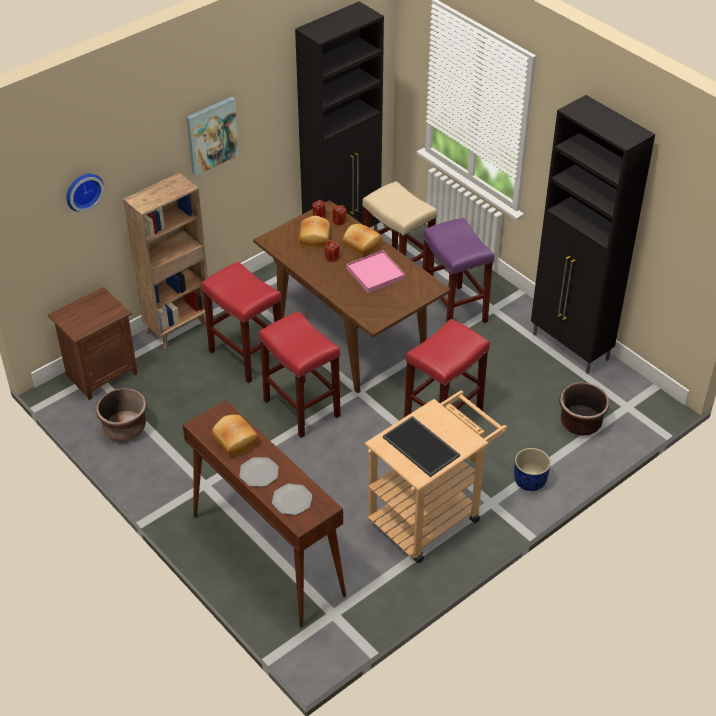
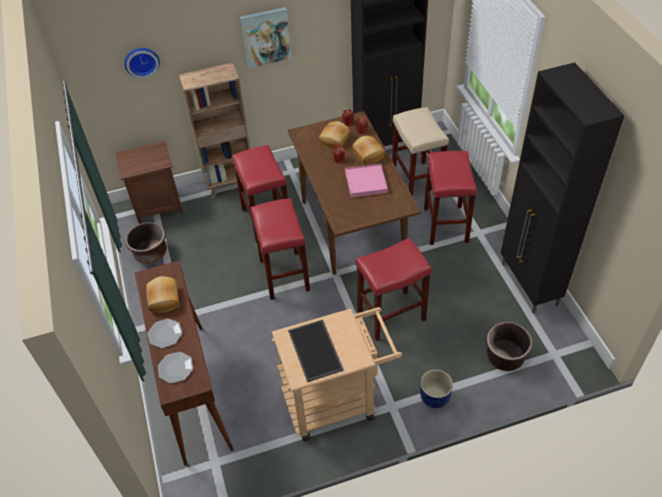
camera: 25 degrees right, 5 degrees up
purple stool [422,218,494,323] -> red stool [424,151,477,245]

